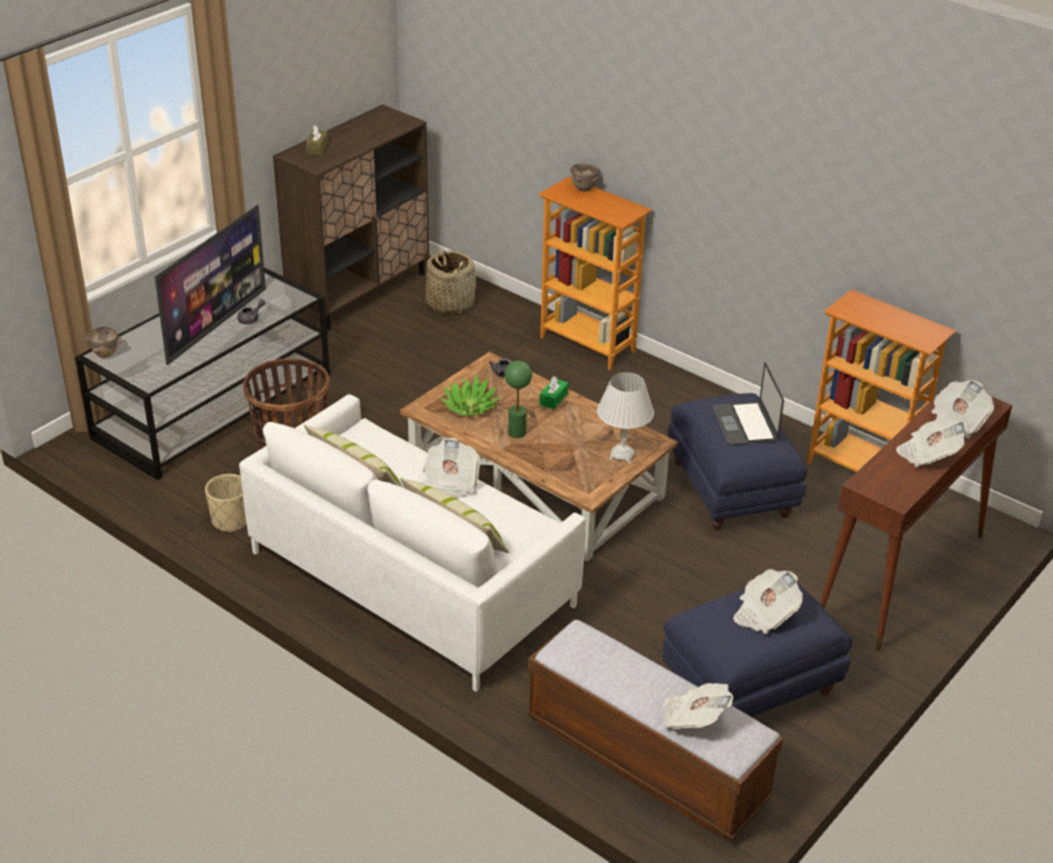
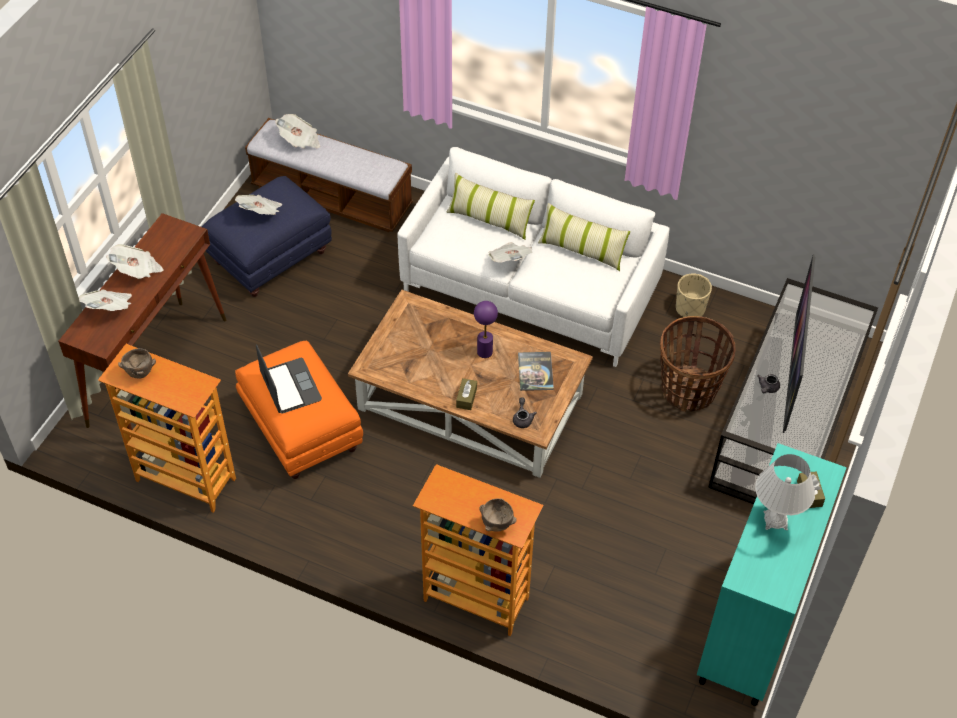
camera: 165 degrees right, 15 degrees up
brown bowl [86,326,122,358] -> brown bowl moved to [118,348,156,379]
brown cabinet [273,104,429,330] -> turquoise cabinet [697,443,847,706]
basket [426,250,476,314] -> none
potted plant [440,374,501,416] -> book [518,352,554,391]
green table lamp [505,361,532,438] -> purple table lamp [474,301,498,358]
green tissue box [539,376,568,409] -> brown tissue box [456,378,477,410]
white table lamp [597,372,654,463] -> white table lamp moved to [755,454,815,530]
blue ottoman [668,393,807,530] -> orange ottoman [235,341,363,479]

